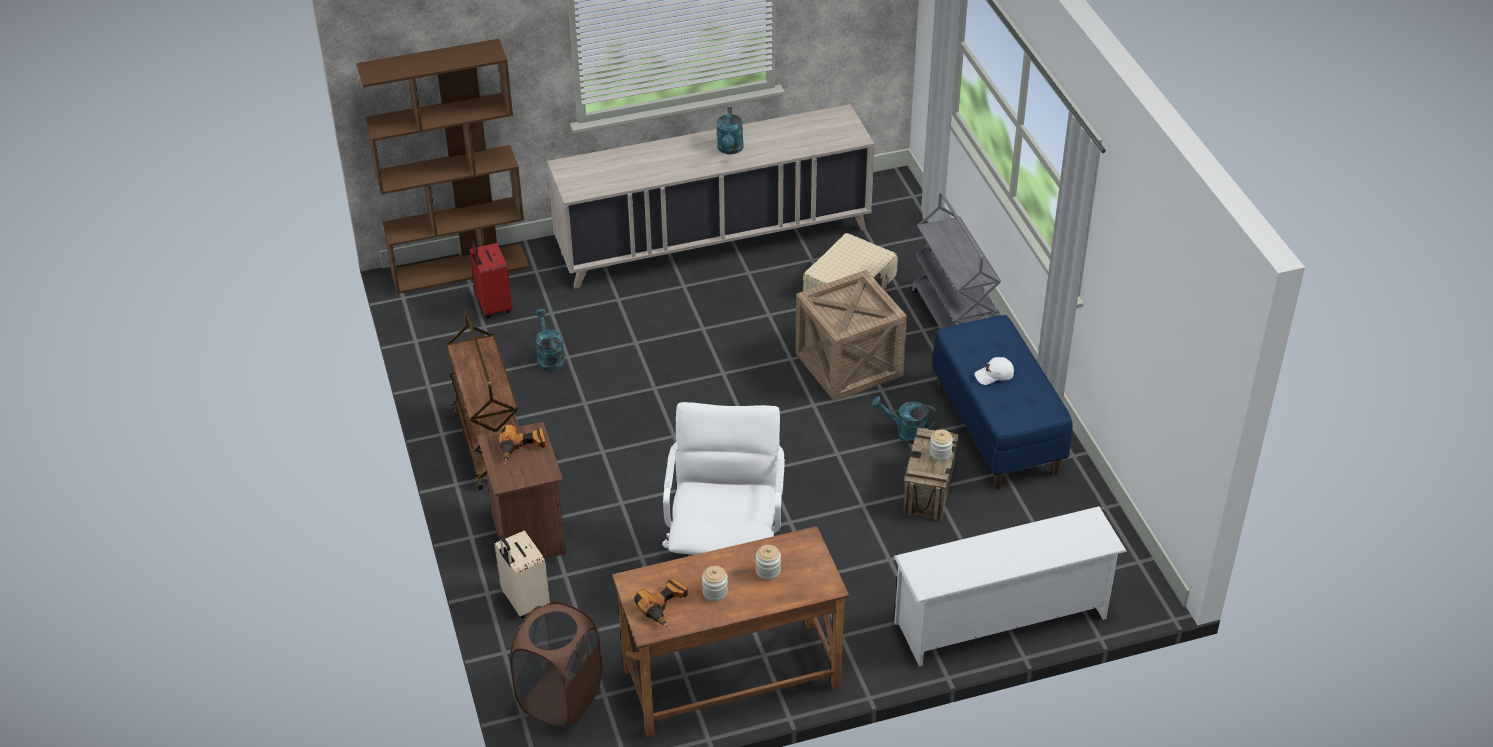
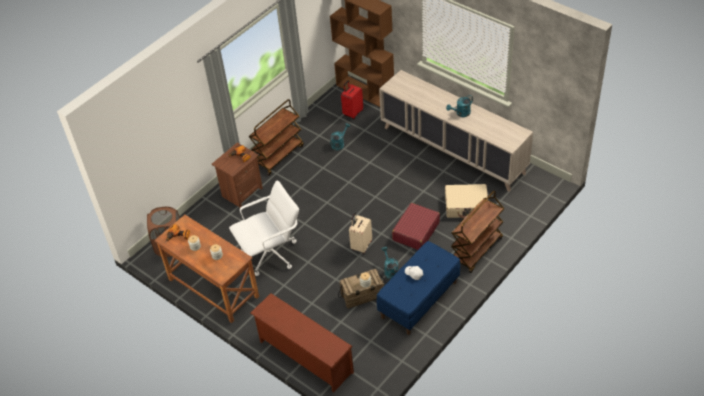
camera: 60 degrees right, 5 degrees up
beige suitcase [495,531,550,618] -> beige suitcase moved to [349,213,372,254]
crate [795,270,907,401] -> red suitcase [392,203,440,250]
white shoe rack [894,506,1127,667] -> brown shoe rack [251,293,354,393]
grey cart [912,192,1001,329] -> brown cart [451,191,504,273]

